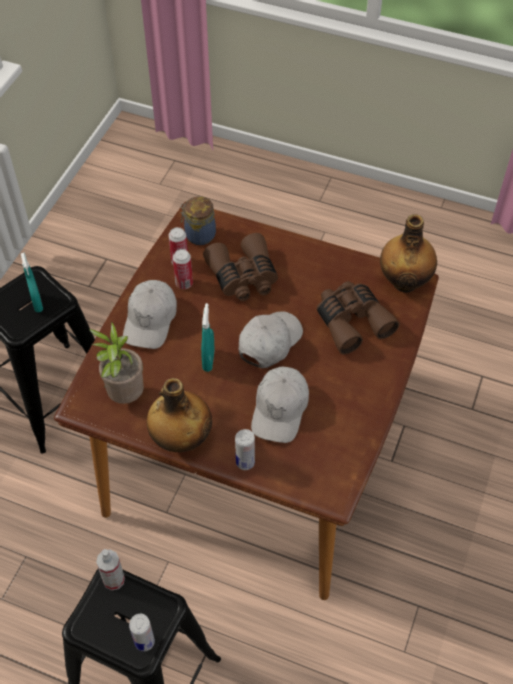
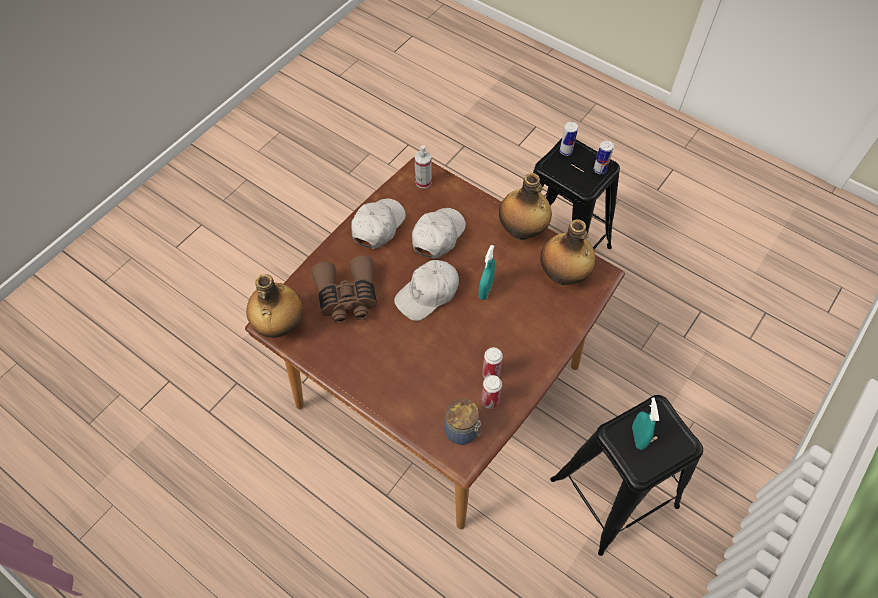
camera: 165 degrees left, 5 degrees up
potted plant [89,321,144,404] -> bottle [540,219,596,285]
spray bottle [96,549,125,591] -> spray bottle moved to [415,145,432,188]
white cap [123,280,177,349] -> white cap moved to [351,198,406,249]
brown binoculars [203,233,278,301] -> none
can [235,429,255,470] -> can moved to [594,141,614,174]

